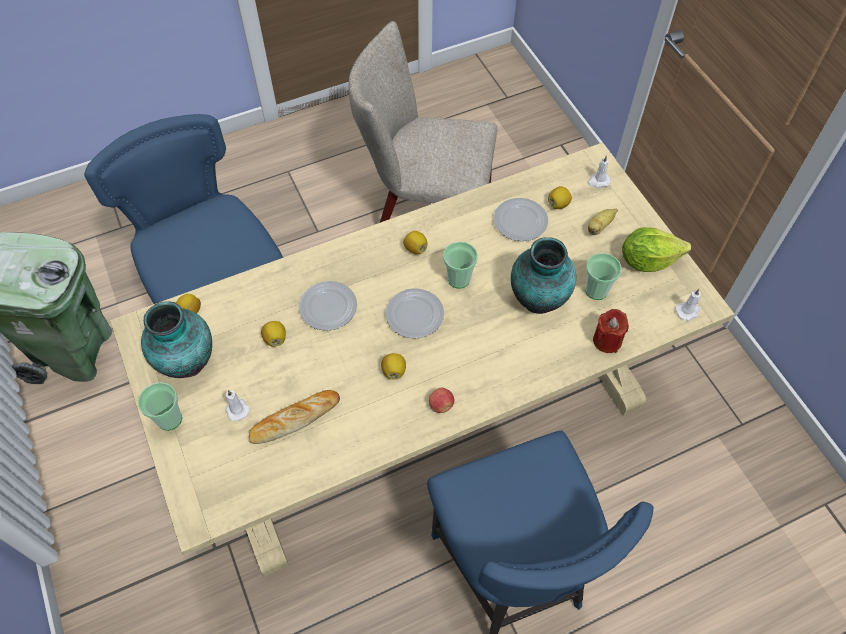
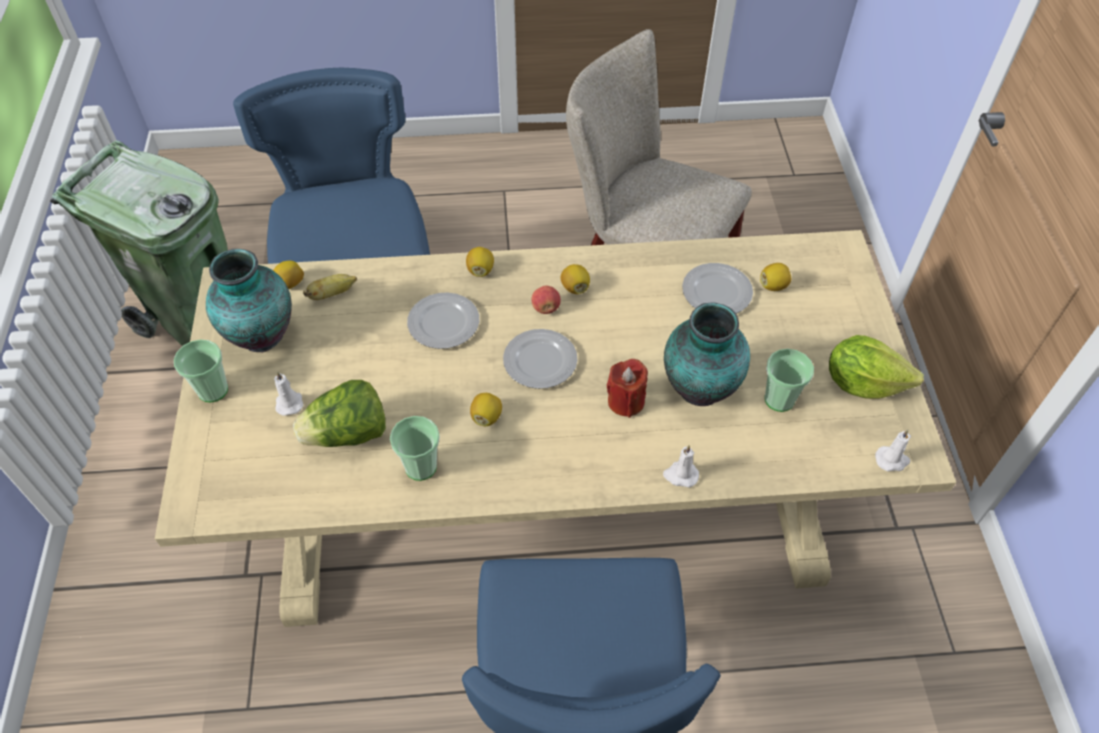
camera: 20 degrees right, 5 degrees down
bread [249,390,340,444] -> lettuce [293,380,386,447]
lemon [261,321,286,347] -> lemon moved to [466,247,494,277]
apple [429,388,454,413] -> apple moved to [532,286,561,314]
cup [443,242,478,289] -> cup moved to [390,416,440,481]
white candle [587,155,610,188] -> white candle moved to [663,445,699,487]
banana [588,209,618,235] -> banana moved to [303,274,357,300]
red candle [593,309,629,353] -> red candle moved to [607,359,648,418]

